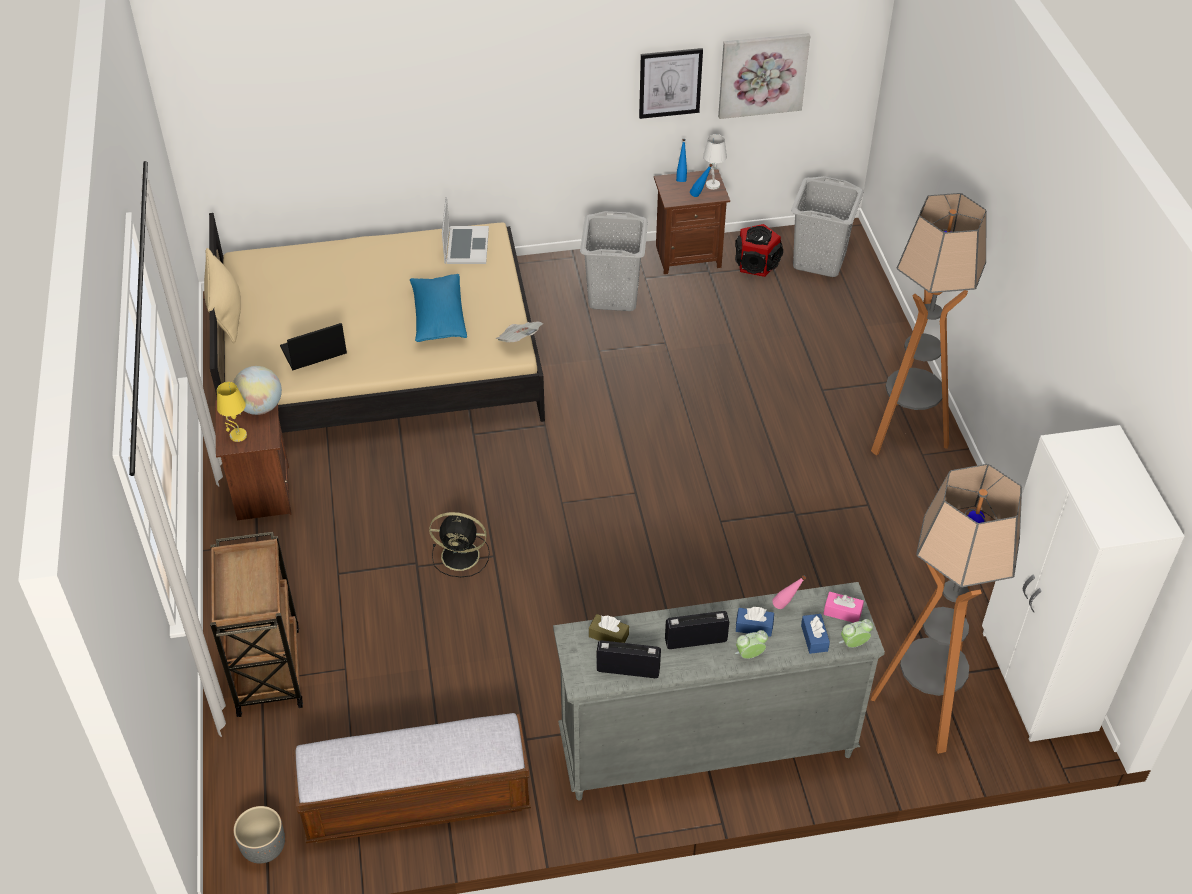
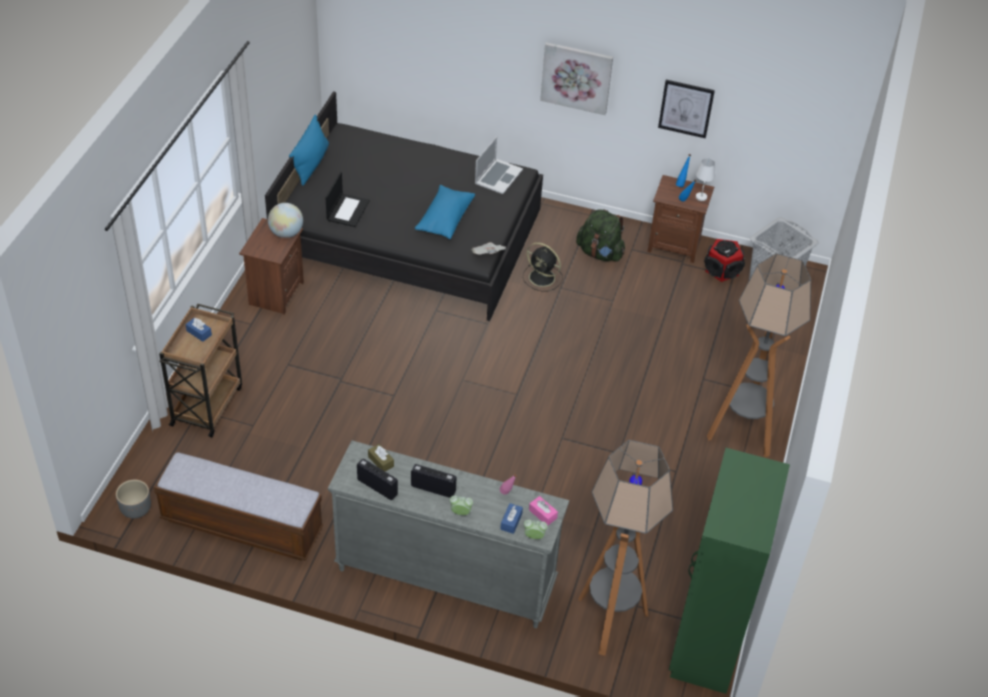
camera: 25 degrees right, 0 degrees up
beige pillow [204,248,241,343] -> blue pillow [289,115,329,186]
beige bed [209,213,545,433] -> black bed [265,91,543,321]
yellow table lamp [217,382,247,442] -> none
laptop [280,323,347,370] -> laptop turned 105 degrees clockwise [325,172,370,227]
black fan [429,512,490,577] -> black fan moved to [523,242,563,291]
grey laundry basket [580,211,648,311] -> green backpack [576,209,625,262]
picture [718,33,810,119] -> picture moved to [540,42,613,115]
blue tissue box [736,607,774,637] -> blue tissue box moved to [186,318,212,342]
white wardrobe [982,425,1184,742] -> green wardrobe [669,448,790,694]

